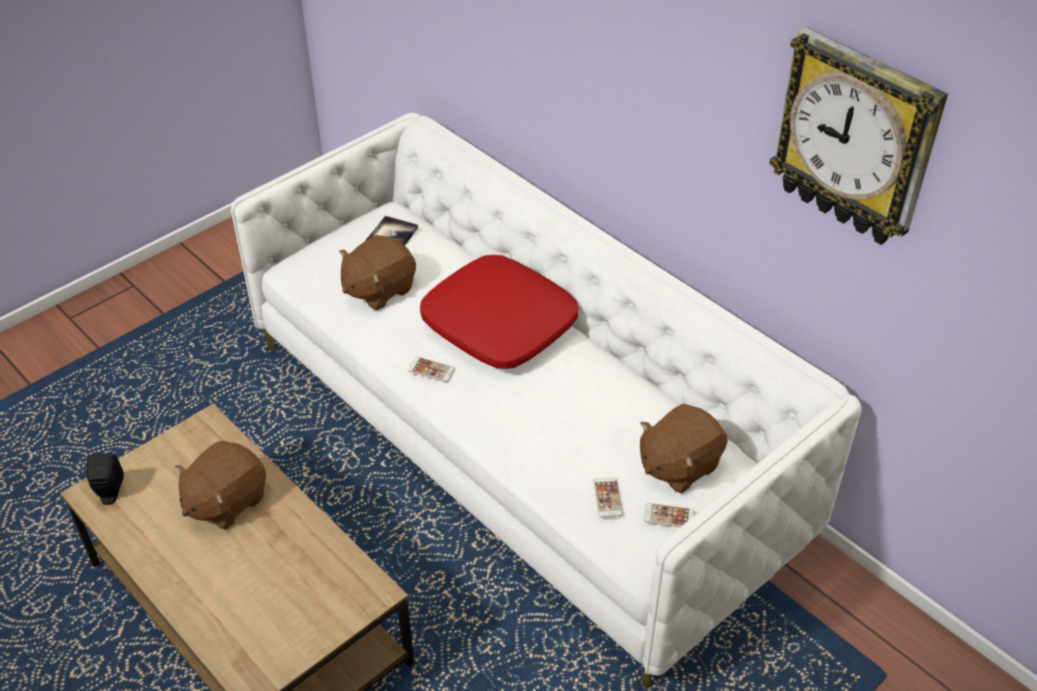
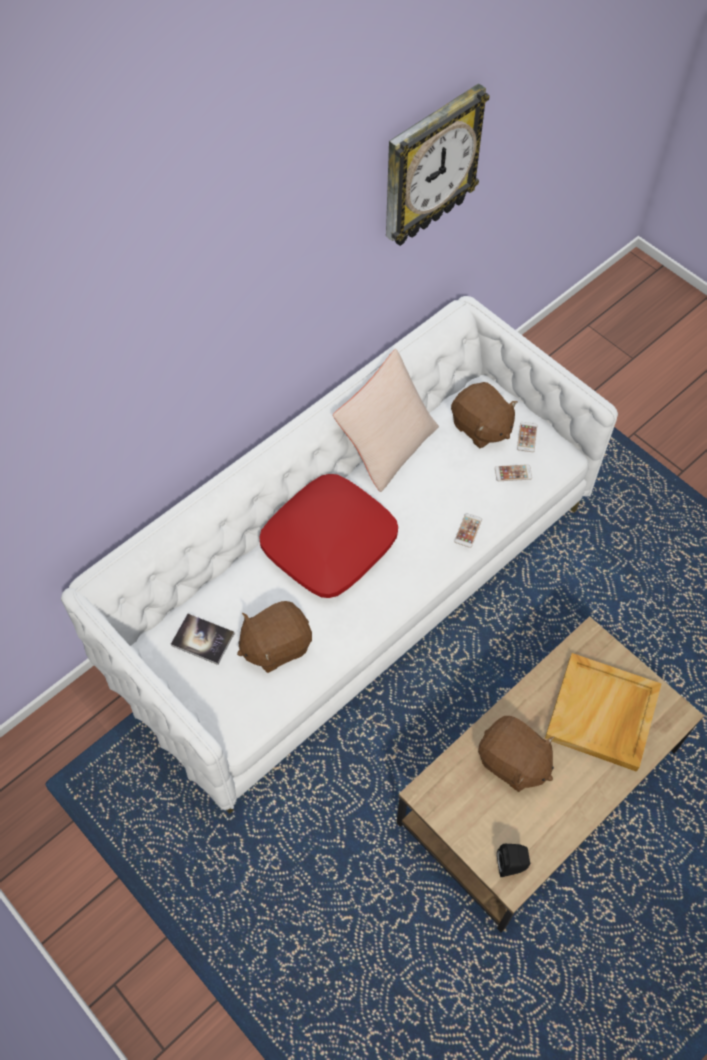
camera: 90 degrees left, 15 degrees up
brown plush toy [339,235,416,310] -> brown plush toy turned 105 degrees clockwise [237,601,312,673]
phone [408,357,455,382] -> phone moved to [454,513,482,548]
none -> beige pillow [333,349,439,492]
none -> beige tray [545,653,661,772]

